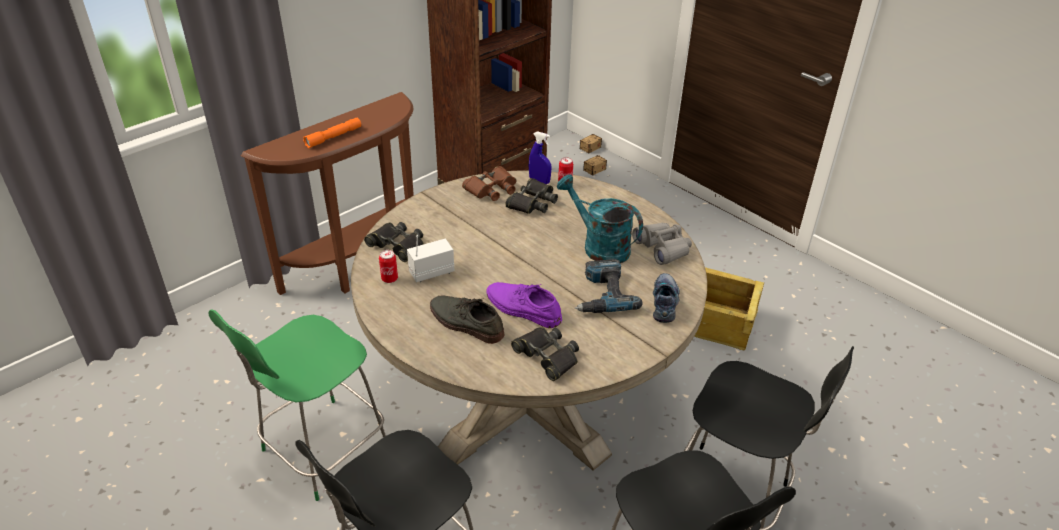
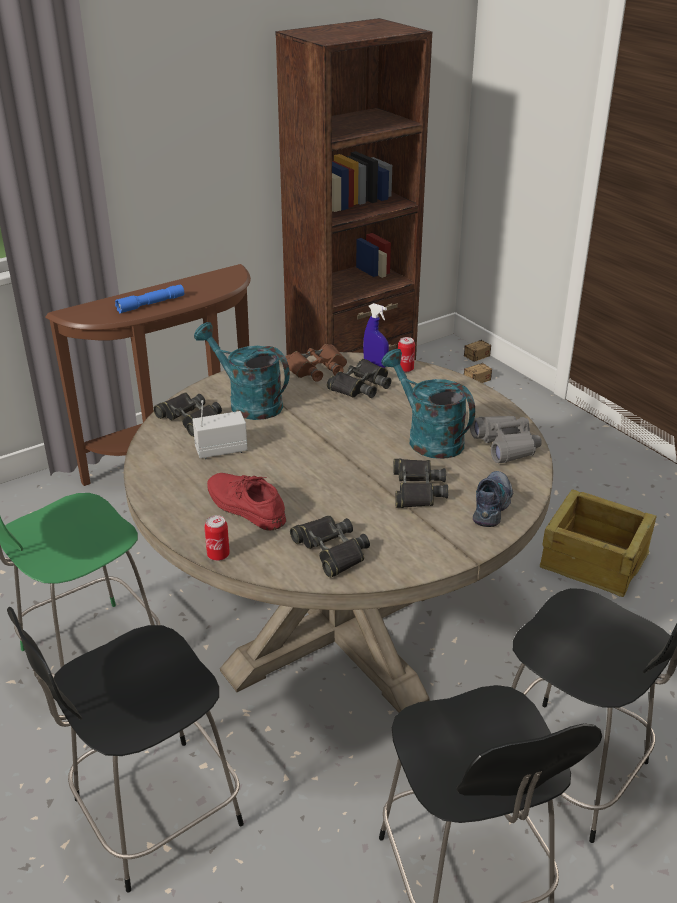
camera: 10 degrees right, 5 degrees down
orange flashlight [303,118,361,148] -> blue flashlight [115,284,184,313]
can [379,250,398,283] -> can moved to [204,515,230,561]
grey shoe [430,295,504,344] -> red shoe [207,473,286,531]
purple shoe [486,282,562,328] -> none
power drill [575,259,643,313] -> black binoculars [393,458,448,508]
none -> turquoise watering can [194,322,290,420]

